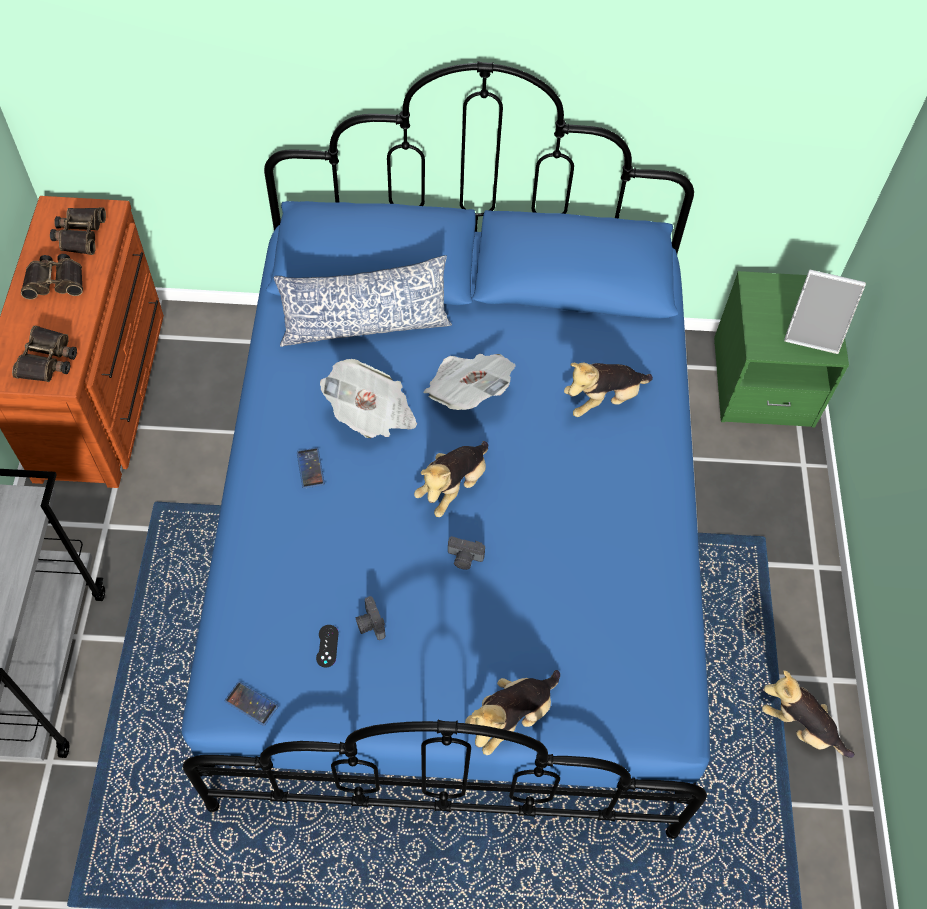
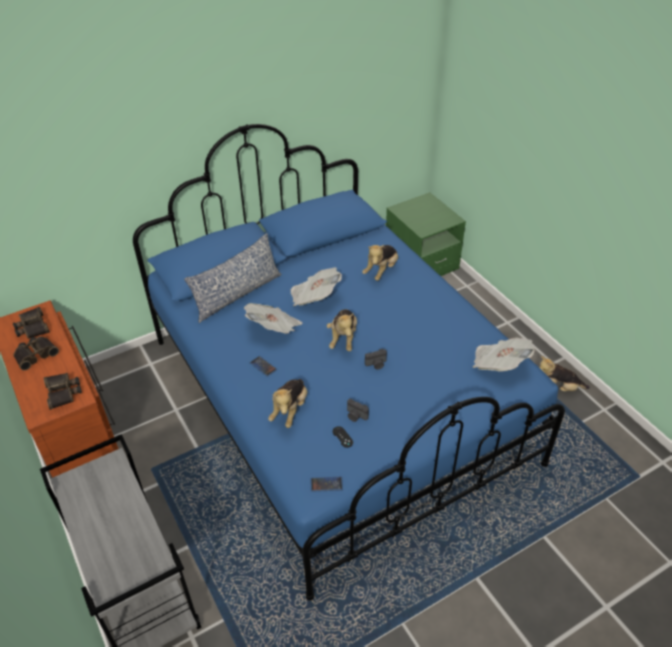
camera: 30 degrees left, 15 degrees down
plush toy [465,670,560,755] -> plush toy moved to [268,379,307,428]
picture frame [784,270,866,354] -> none
none -> newspaper [473,337,535,372]

